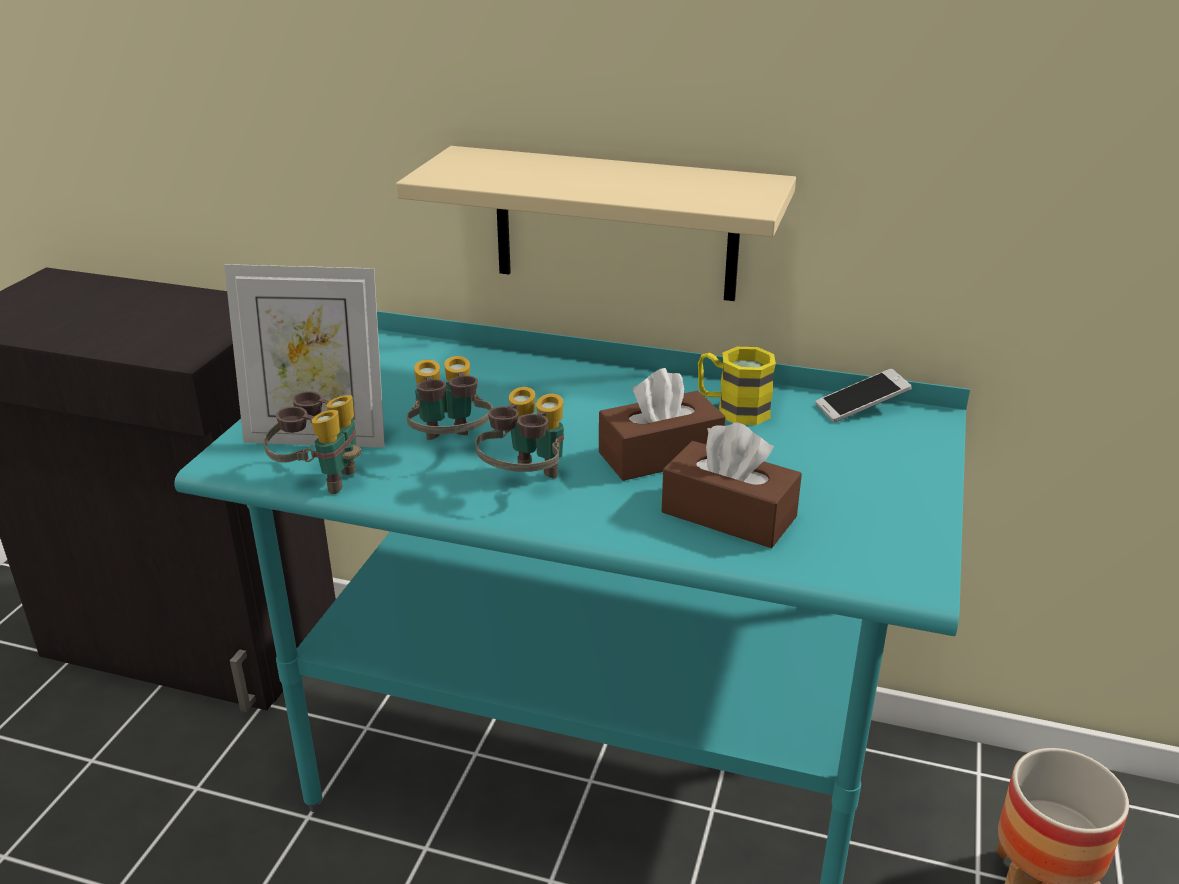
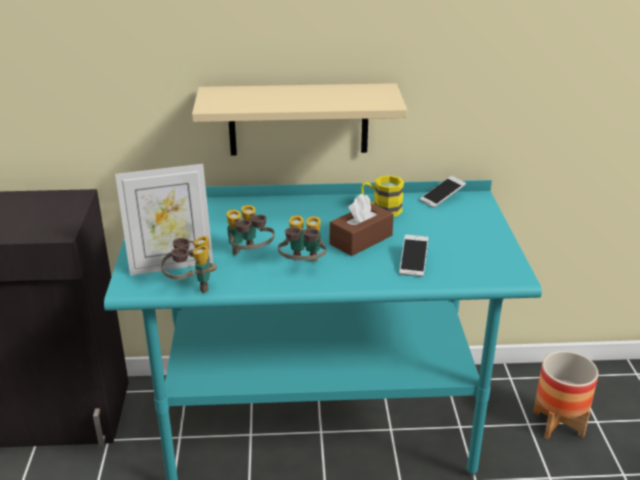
camera: 20 degrees left, 0 degrees up
brown tissue box [662,422,802,548] -> phone [399,235,429,277]

